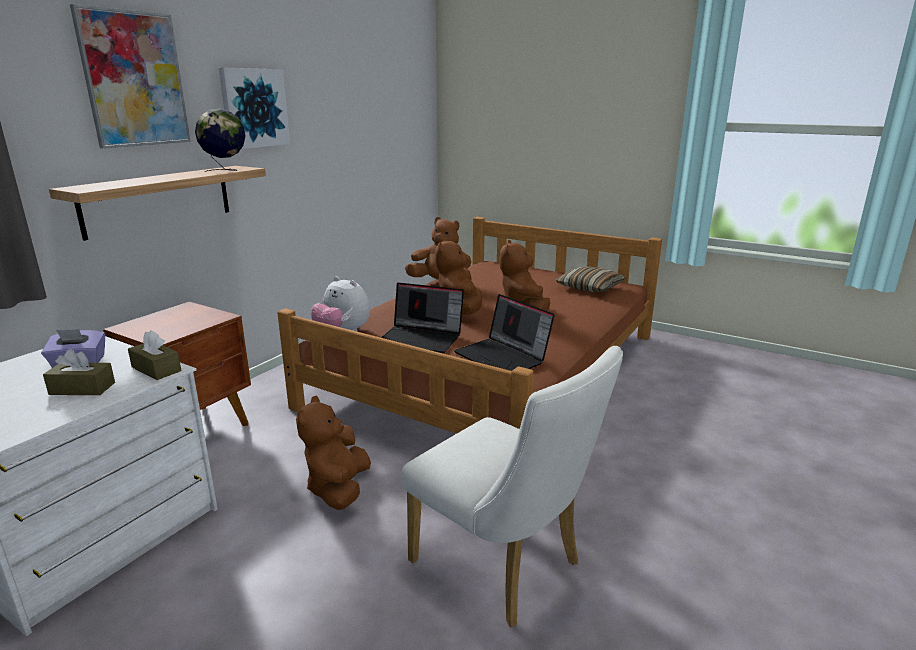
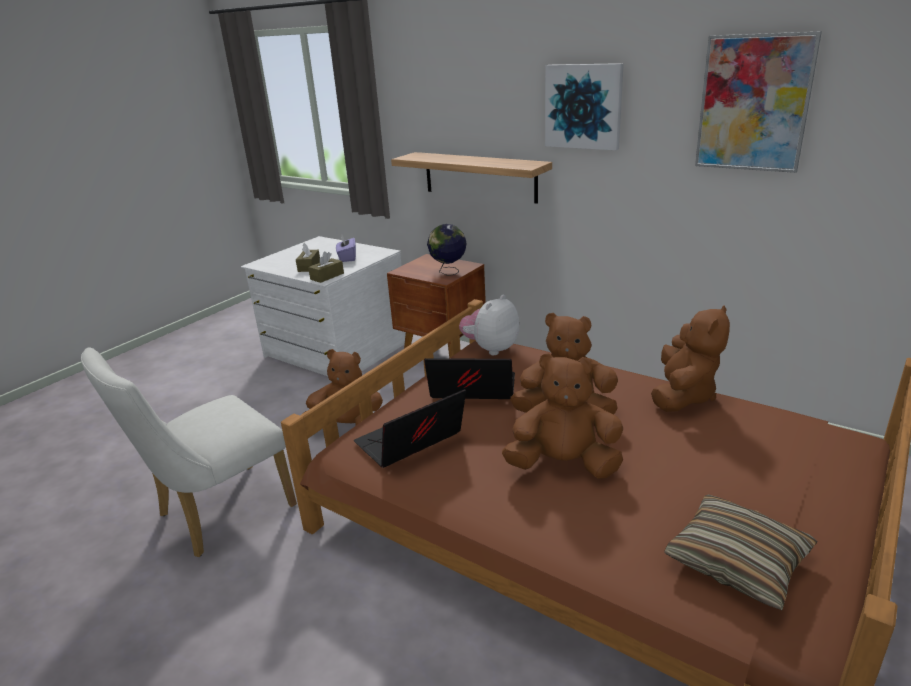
camera: 95 degrees right, 5 degrees up
picture [70,4,191,149] -> picture moved to [695,31,822,173]
globe [195,109,245,172] -> globe moved to [427,224,467,276]
laptop [381,283,464,353] -> laptop turned 75 degrees clockwise [424,358,515,399]

